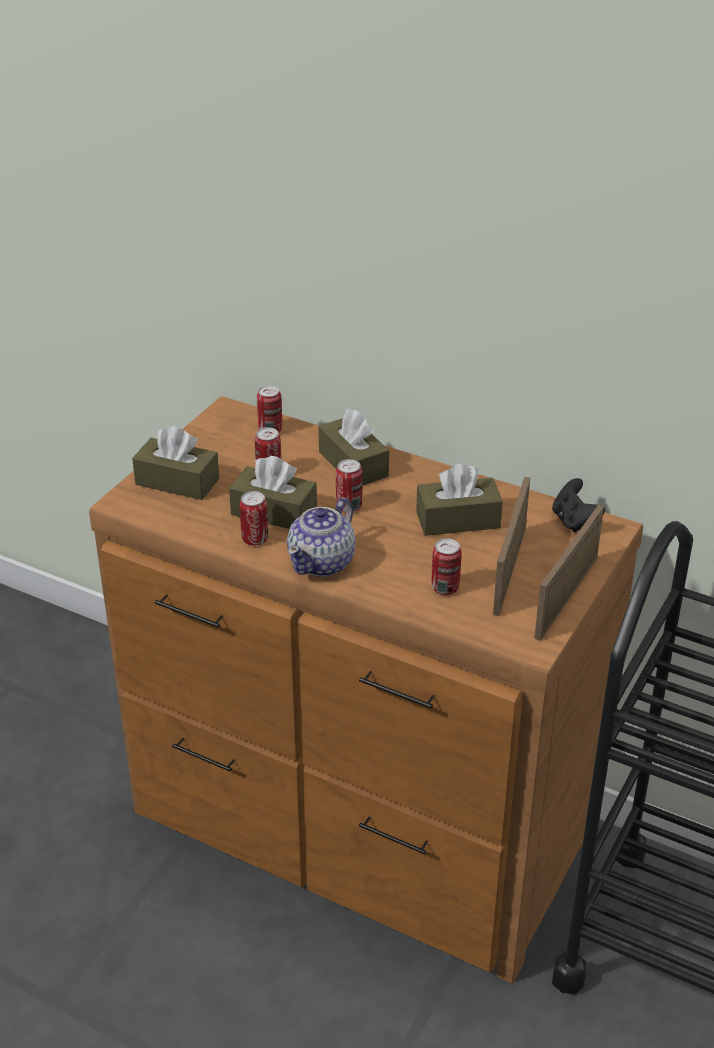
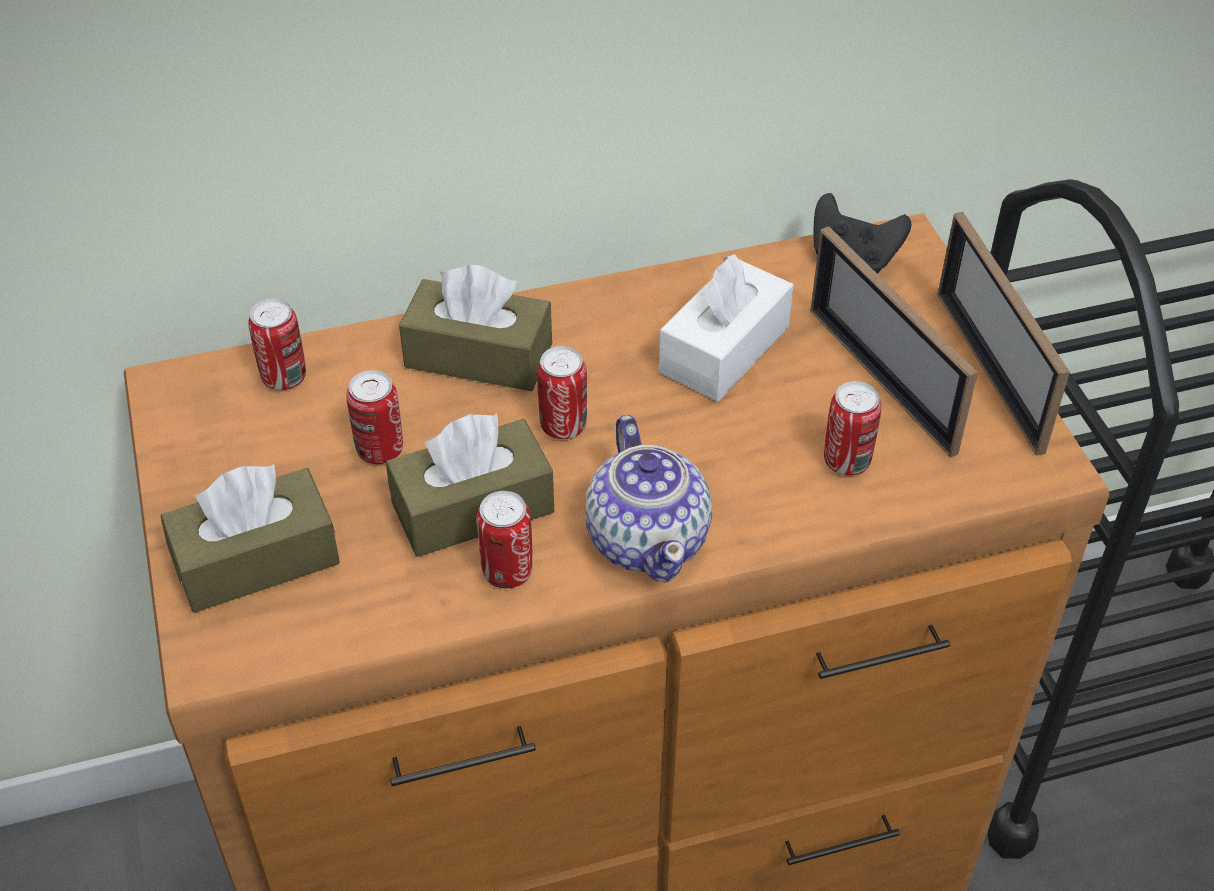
camera: 45 degrees left, 10 degrees up
brown tissue box [416,463,503,536] -> white tissue box [659,254,794,401]

